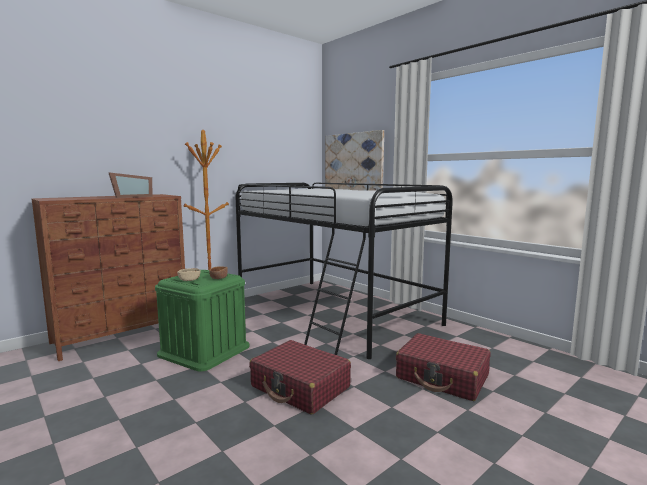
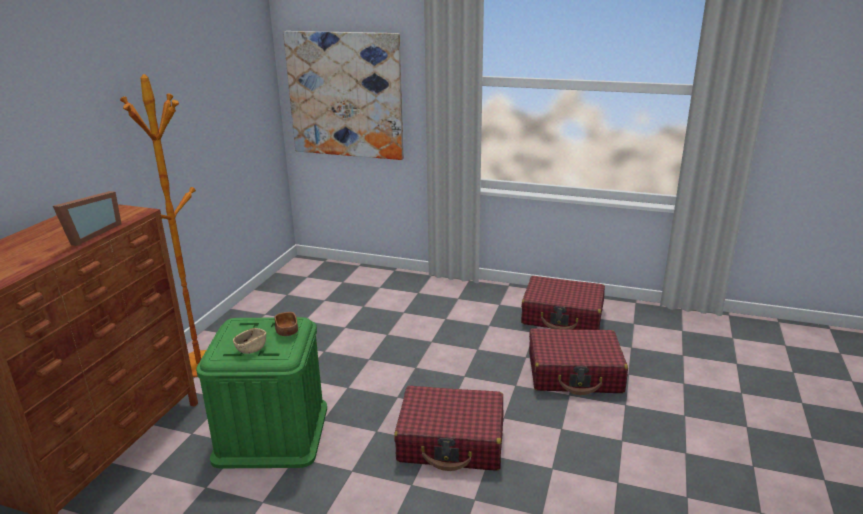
camera: 30 degrees left, 15 degrees up
black bed [236,183,453,359] -> none
none -> red suitcase [521,276,605,330]

